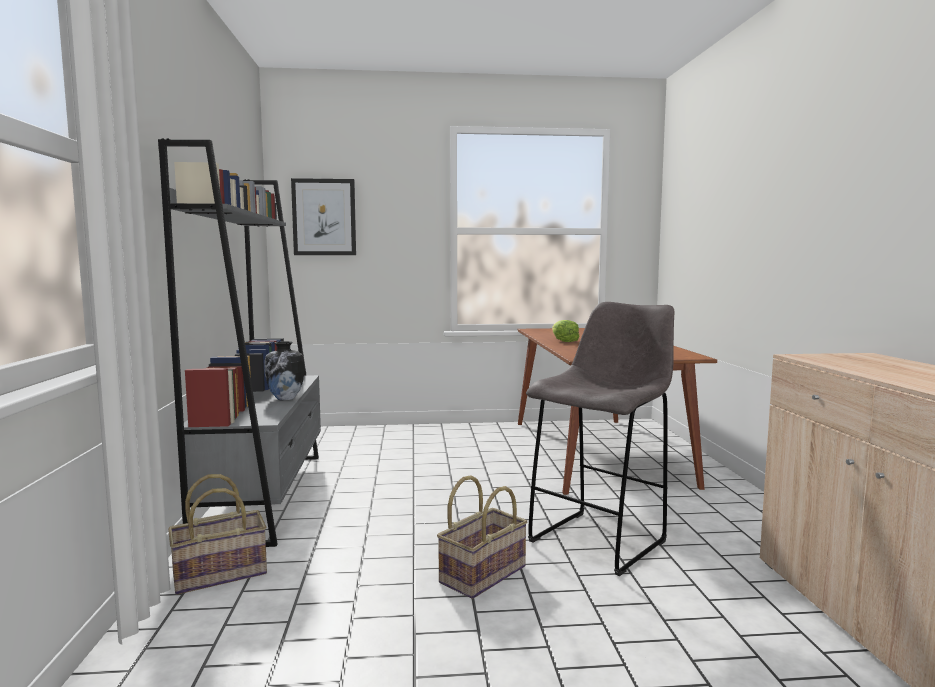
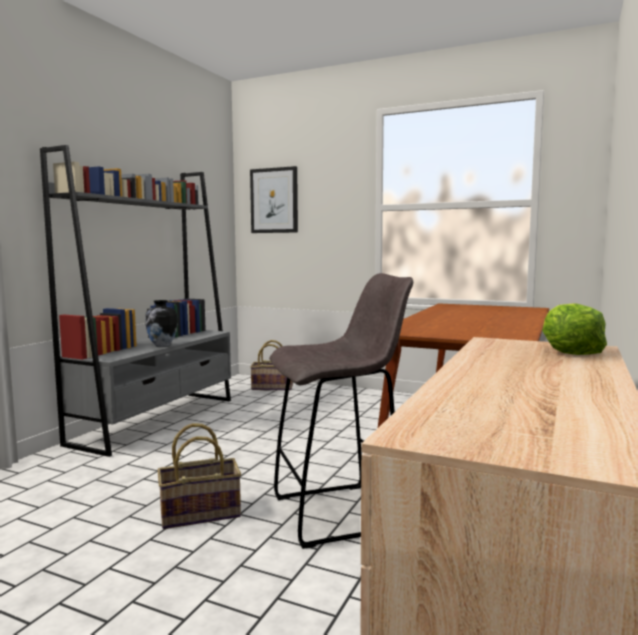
camera: 30 degrees right, 0 degrees up
basket [168,474,267,595] -> basket moved to [250,340,293,390]
lettuce [552,320,580,342] -> lettuce moved to [542,303,607,355]

